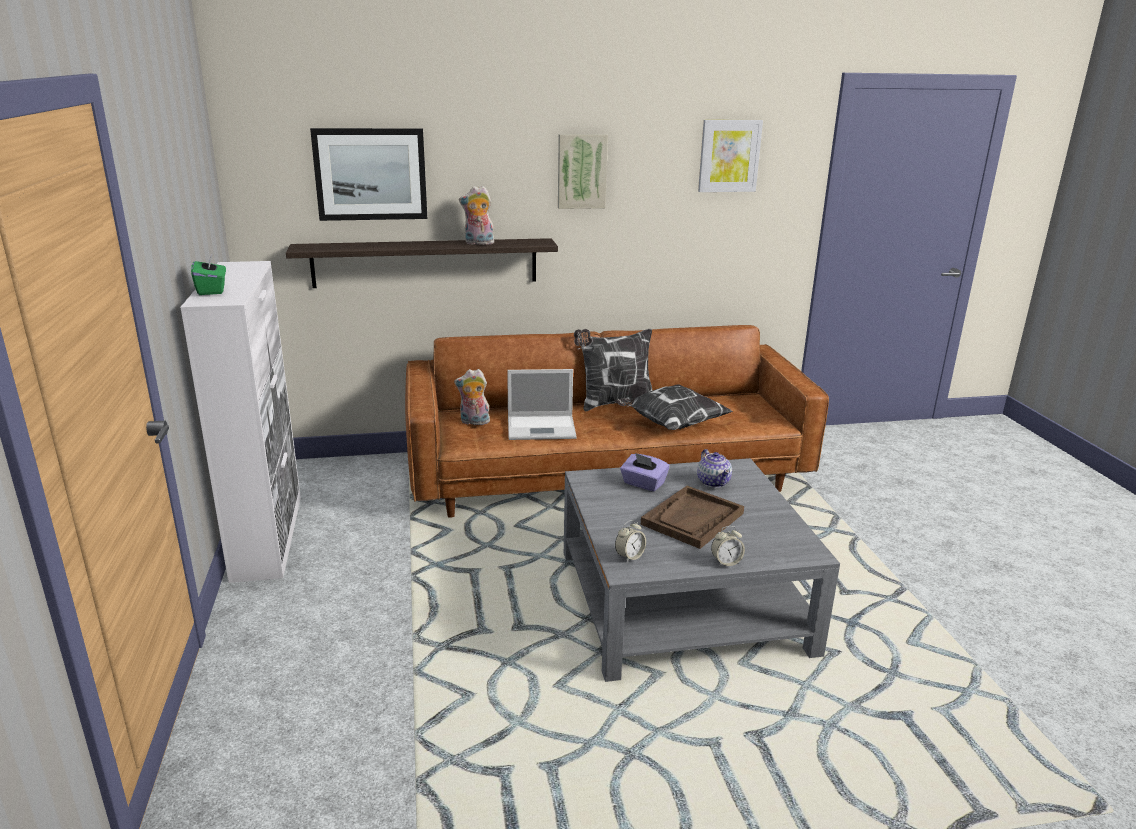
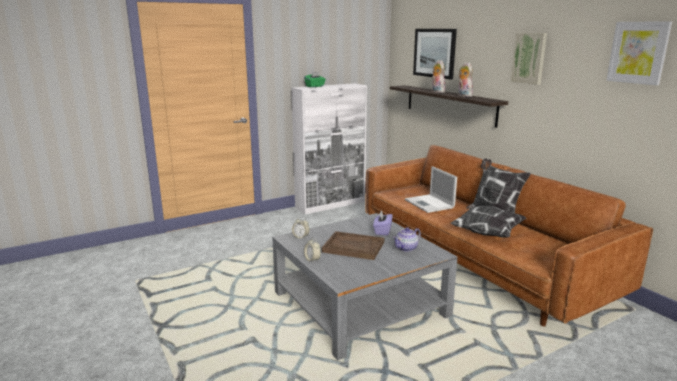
camera: 70 degrees right, 5 degrees down
plush toy [454,369,490,425] -> plush toy moved to [432,60,445,93]

